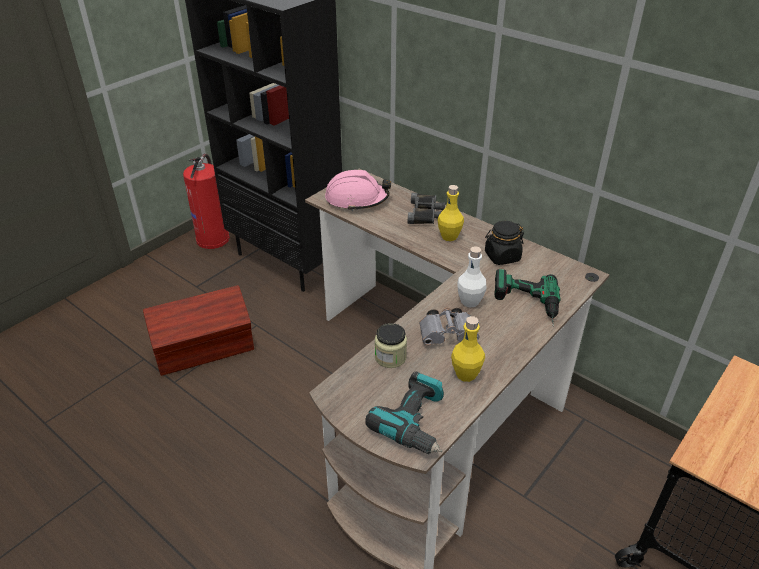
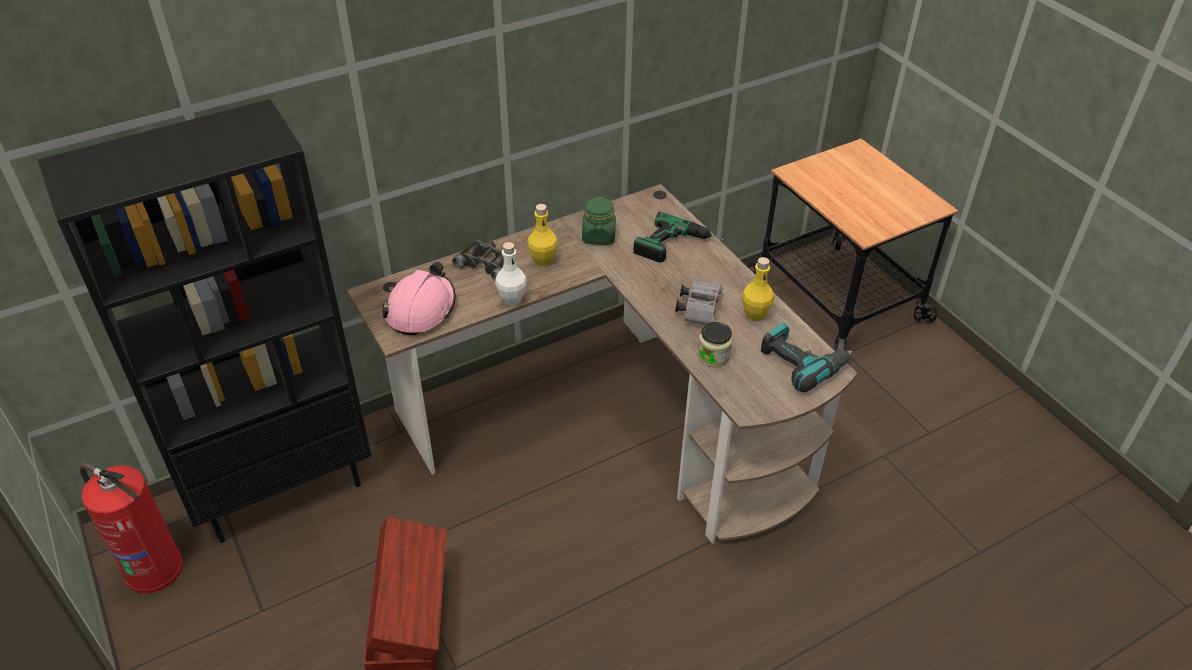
camera: 70 degrees left, 5 degrees up
white bottle [458,246,486,308] -> white bottle moved to [495,242,527,306]
black jar [485,221,524,265] -> green jar [582,196,616,245]

